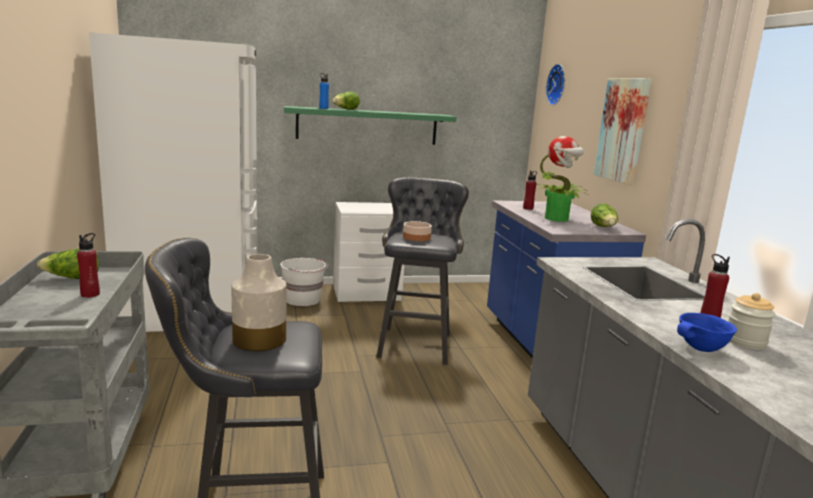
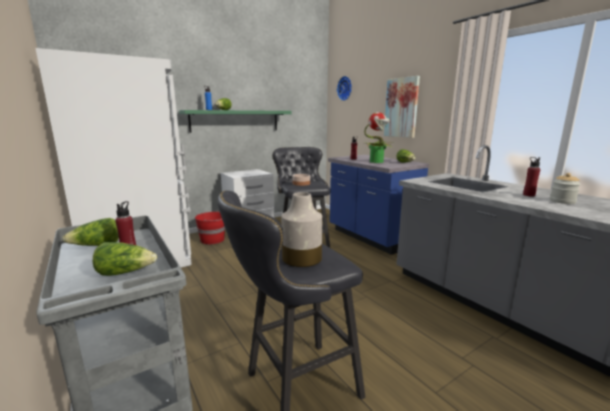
camera: 20 degrees left, 0 degrees up
white bucket [280,258,328,306] -> red bucket [195,211,225,244]
blue bowl [677,313,737,352] -> none
none -> lettuce [93,242,157,276]

